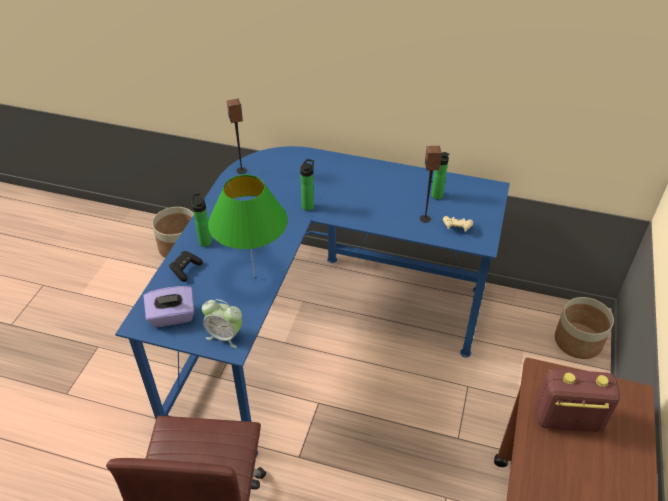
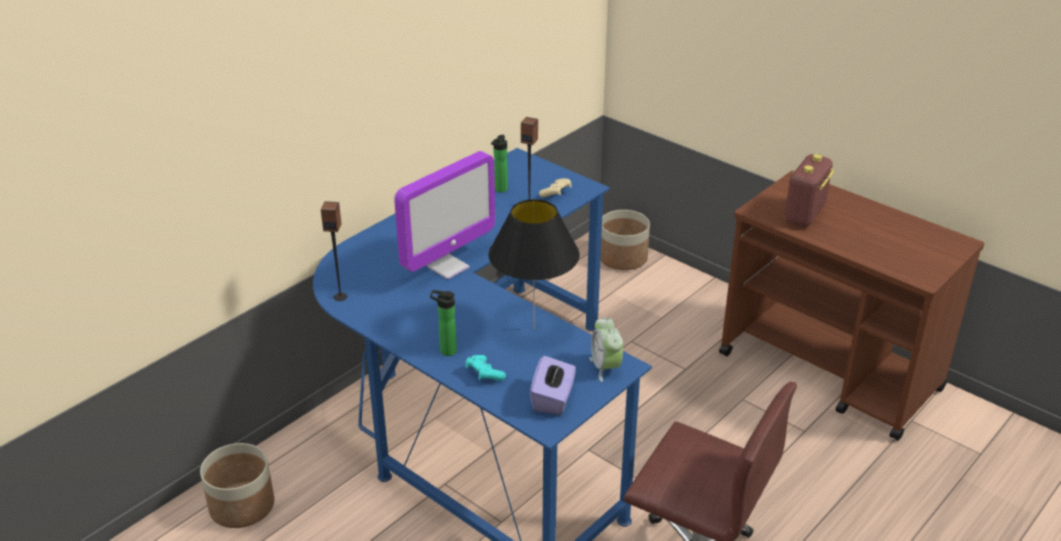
camera: 65 degrees left, 10 degrees down
black game controller [170,251,203,282] -> turquoise game controller [465,355,506,381]
alarm clock [202,299,242,348] -> alarm clock turned 120 degrees clockwise [589,317,623,382]
green table lamp [208,175,287,278] -> black table lamp [488,199,580,330]
bottle [300,159,314,211] -> monitor [394,151,495,279]

